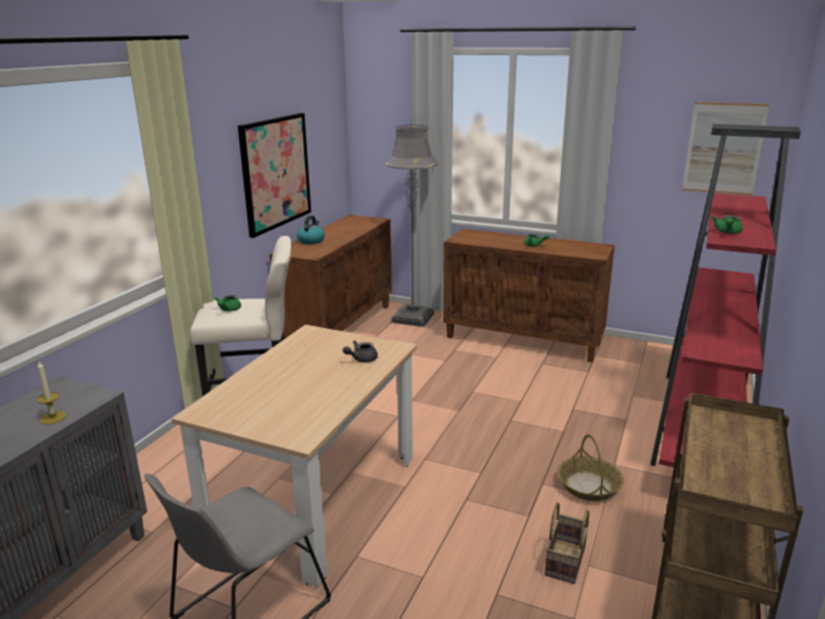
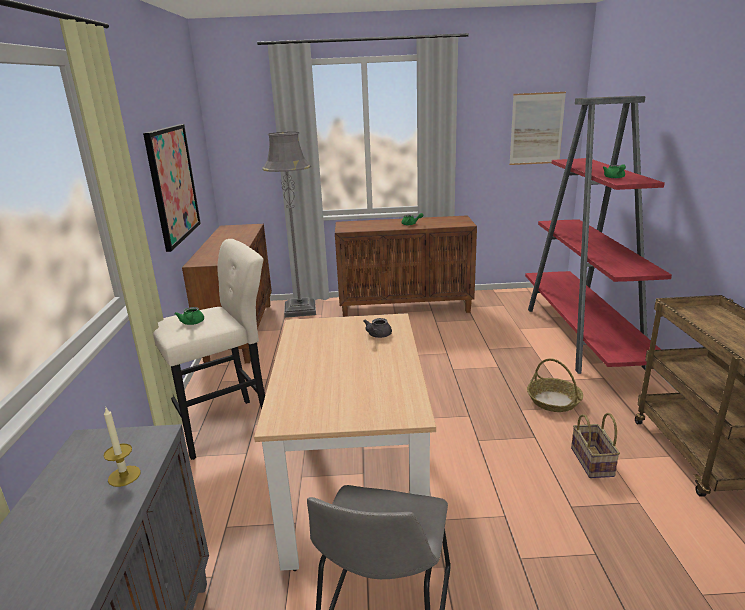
camera: 25 degrees left, 0 degrees up
kettle [297,215,325,244] -> none

